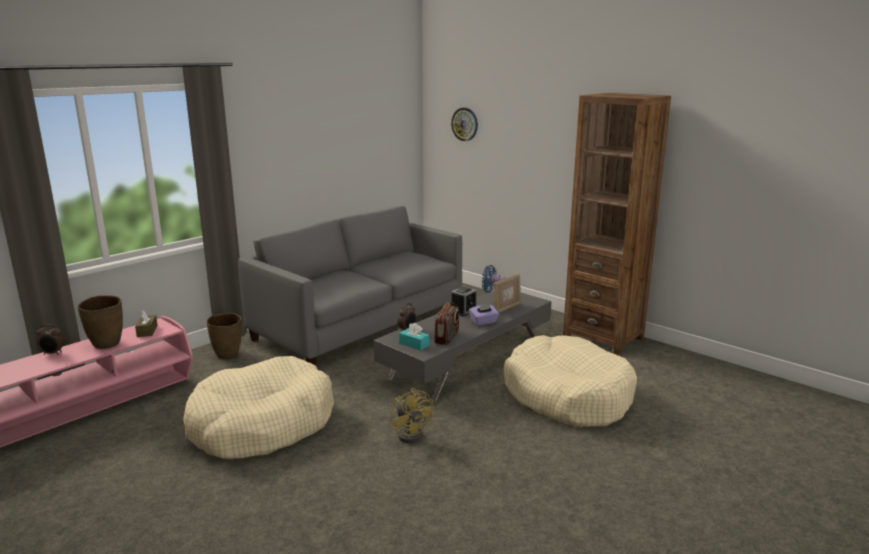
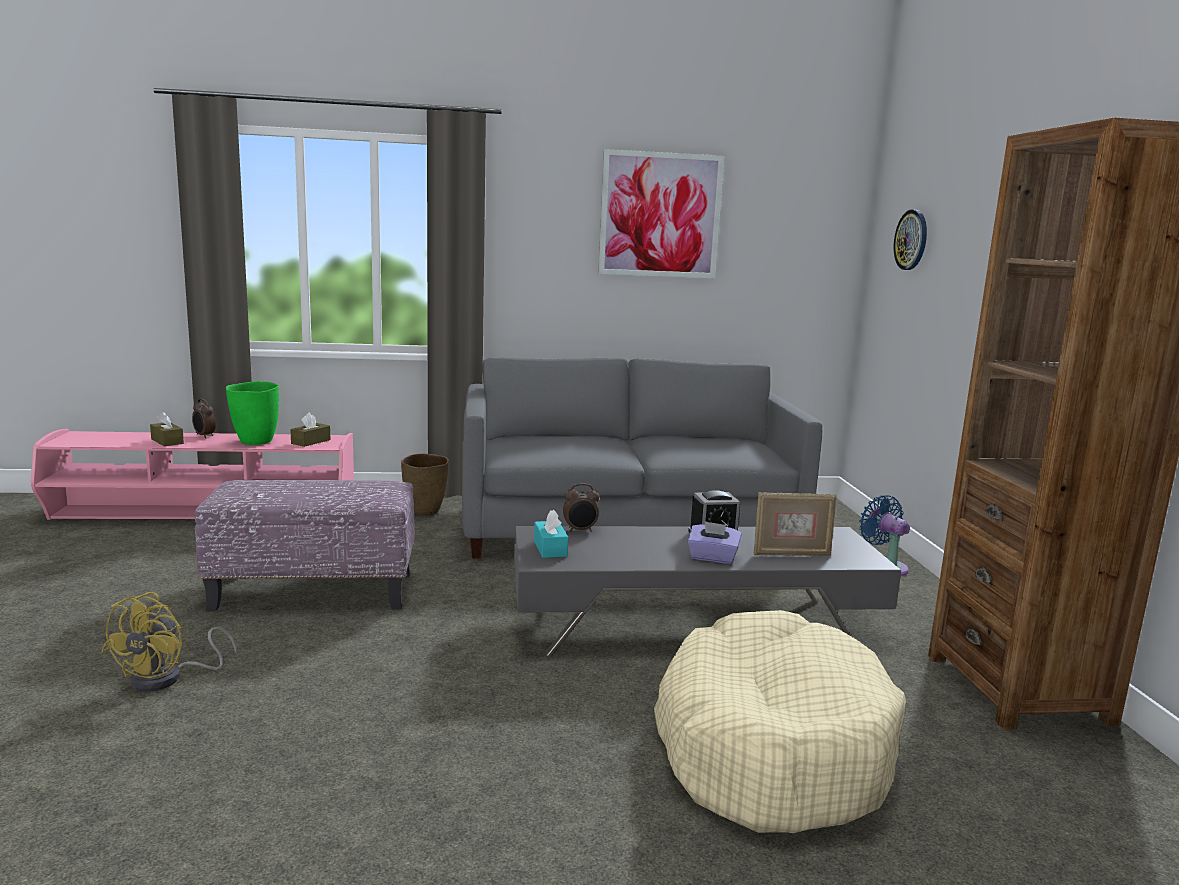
camera: 40 degrees right, 5 degrees down
brown vase [77,295,123,349] -> green vase [226,381,279,445]
beige dog bed [183,356,334,459] -> ottoman [195,480,415,611]
yellow fan [391,388,434,443] -> yellow fan moved to [101,592,237,692]
radio [434,302,459,345] -> none
none -> brown tissue box [150,412,184,446]
none -> picture [598,149,724,278]

